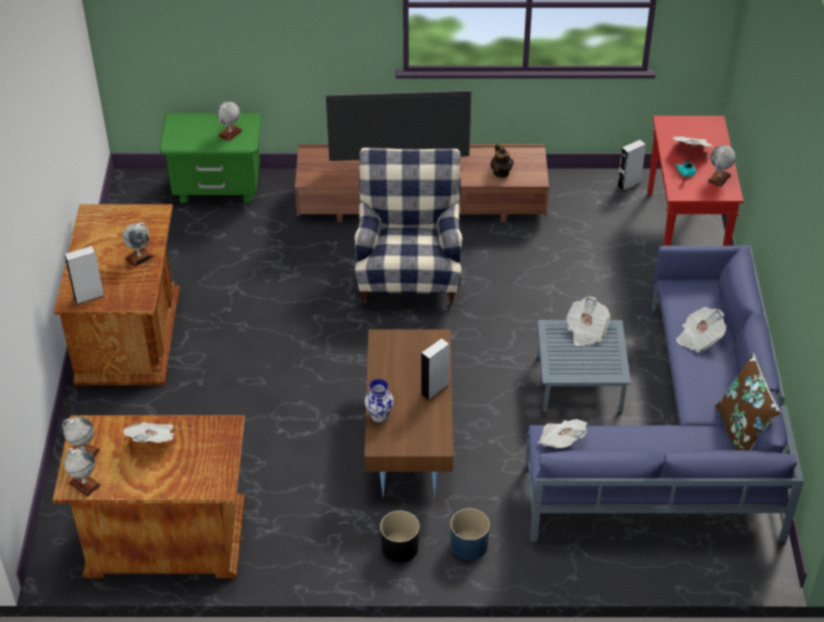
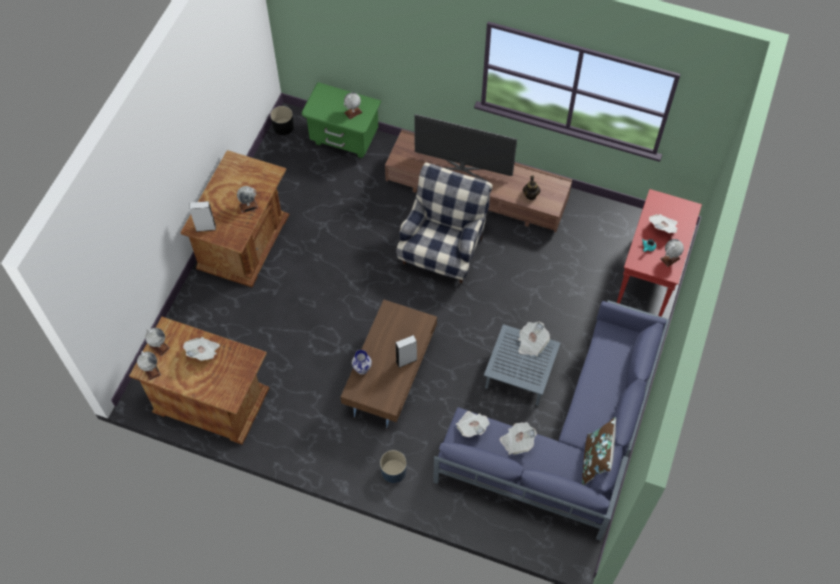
camera: 20 degrees right, 15 degrees up
black planter [380,510,419,563] -> black planter moved to [270,106,294,135]
grey speaker [617,140,646,191] -> none
newspaper [676,307,726,353] -> newspaper moved to [500,422,537,455]

